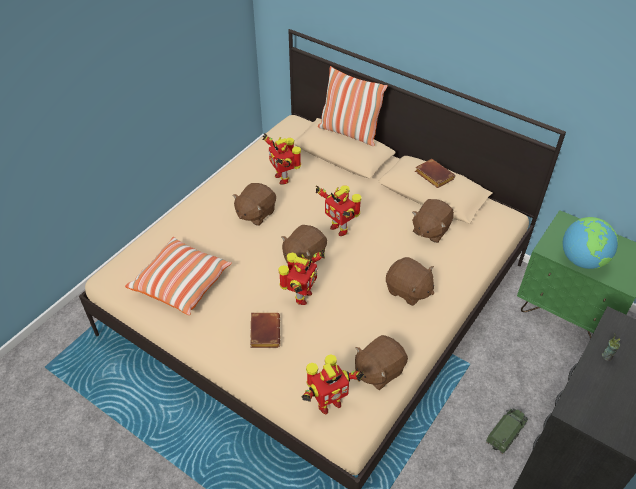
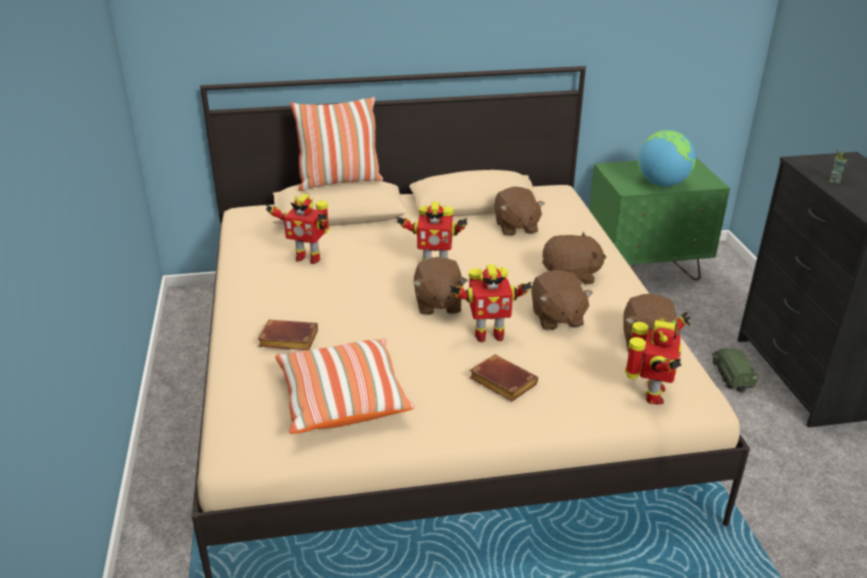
camera: 45 degrees left, 15 degrees down
brown plush toy [232,183,276,226] -> brown plush toy moved to [531,270,593,331]
toy robot [278,249,325,305] -> toy robot turned 105 degrees clockwise [450,264,532,342]
brown book [415,159,456,188] -> brown book moved to [258,320,318,350]

